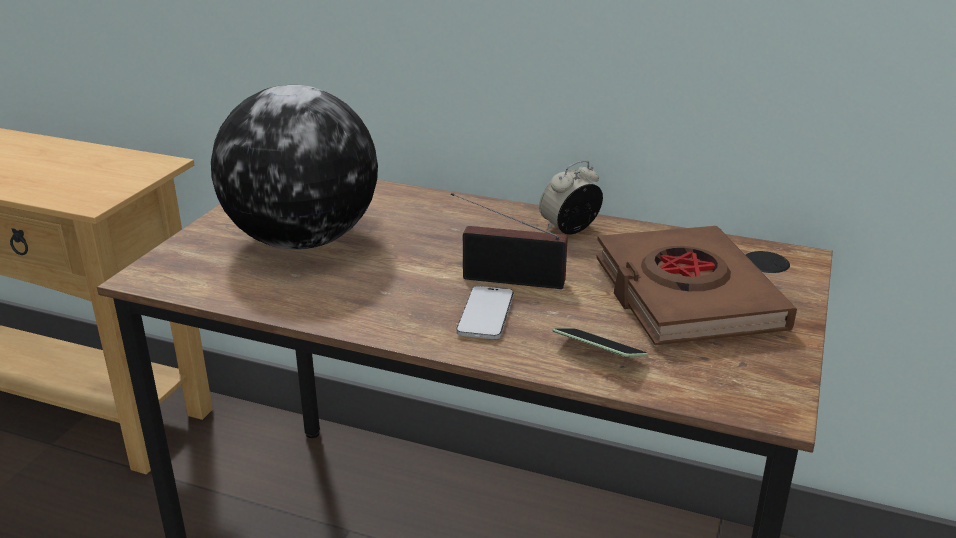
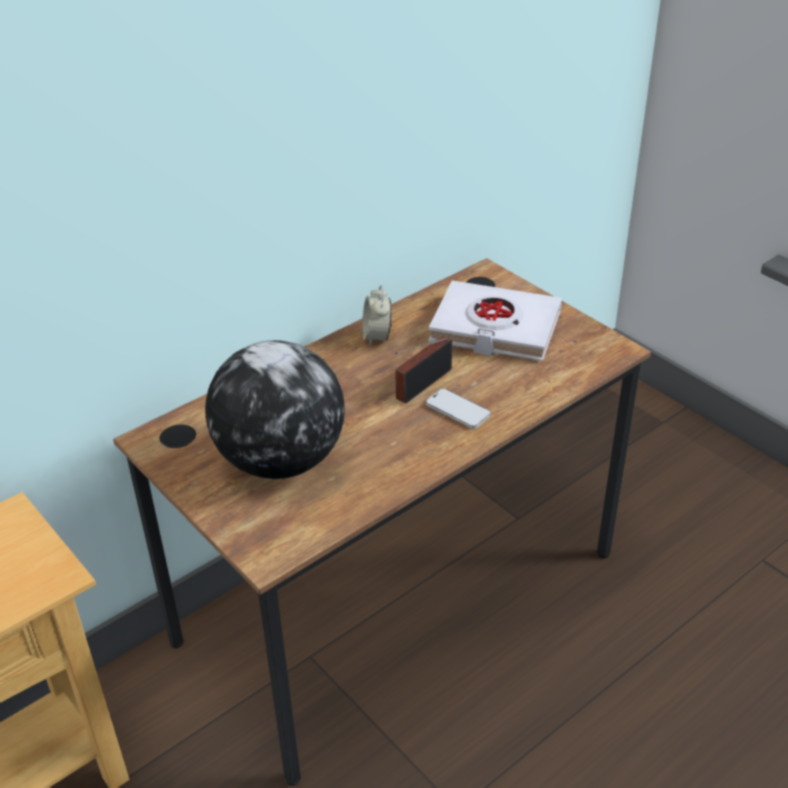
camera: 60 degrees left, 10 degrees up
phone [552,328,648,357] -> none
brown book [596,226,797,345] -> white book [429,280,562,361]

